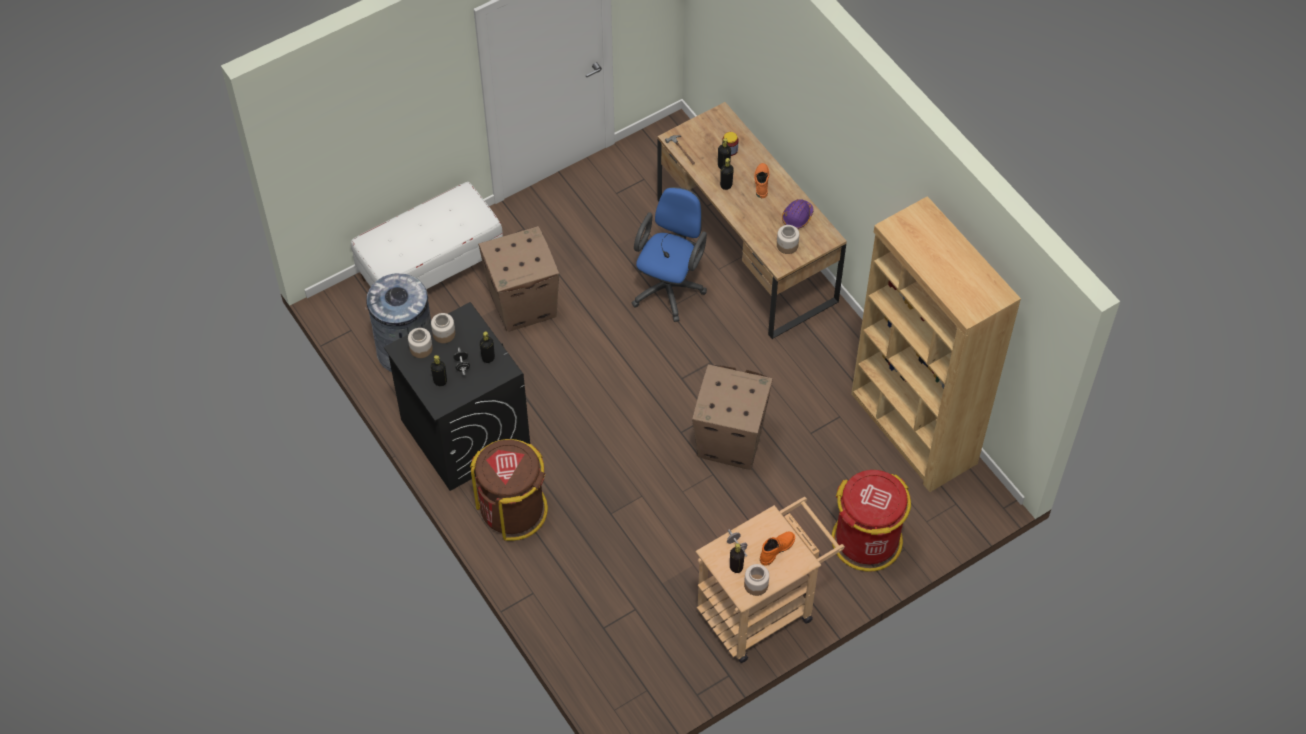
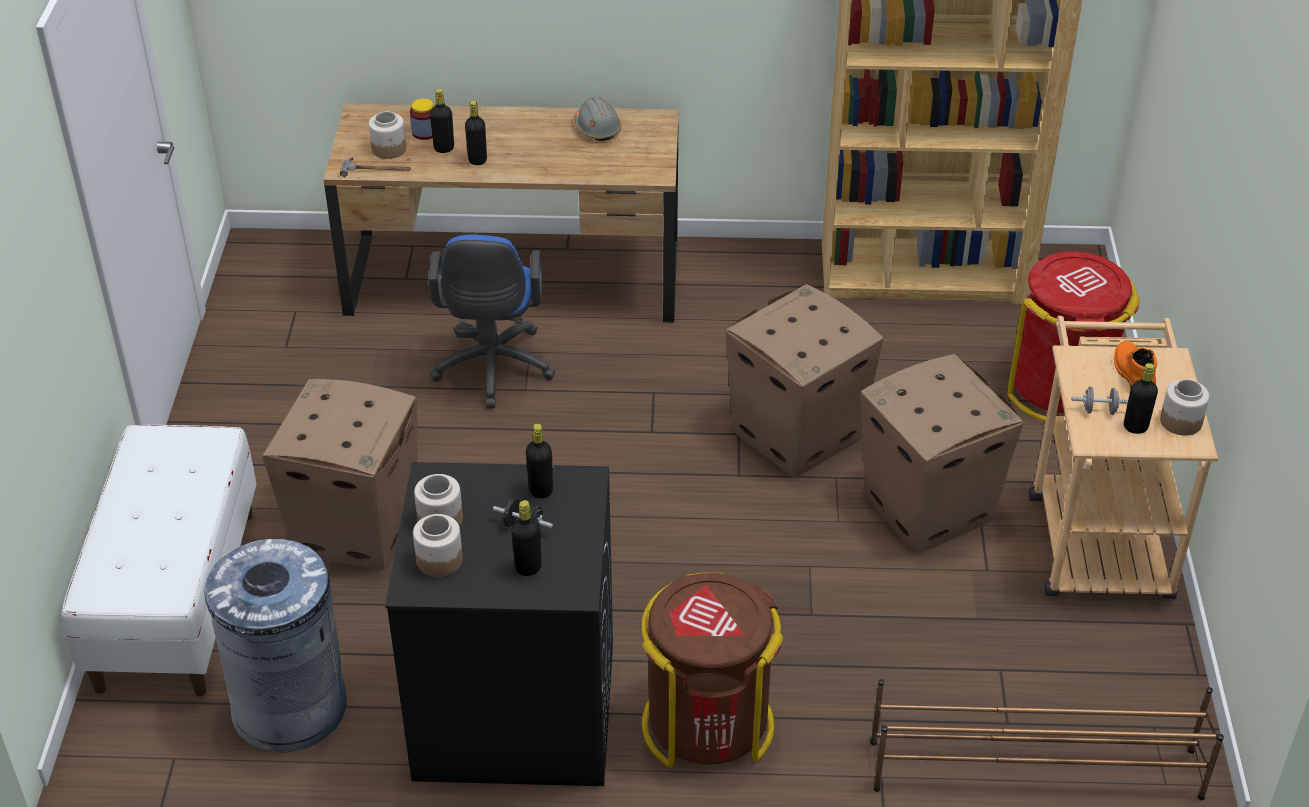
camera: 55 degrees left, 15 degrees down
blue office chair [632,187,707,322] -> blue office chair turned 150 degrees counterclockwise [429,235,555,408]
orange boot [754,163,770,198] -> none
jar [777,225,799,254] -> jar moved to [369,111,406,159]
purple hard hat [782,199,814,229] -> grey hard hat [574,97,622,141]
none -> cardboard box [861,354,1024,555]
none -> brown shoe rack [870,679,1224,800]

